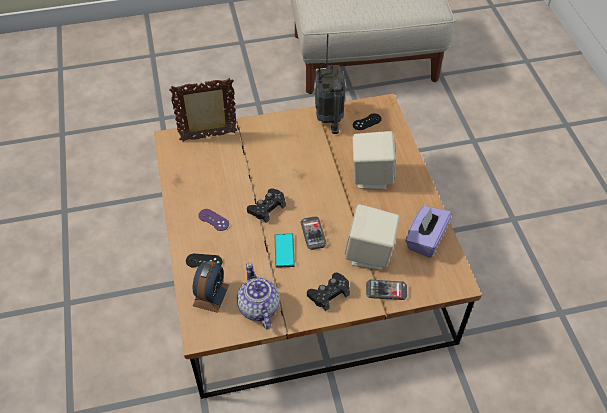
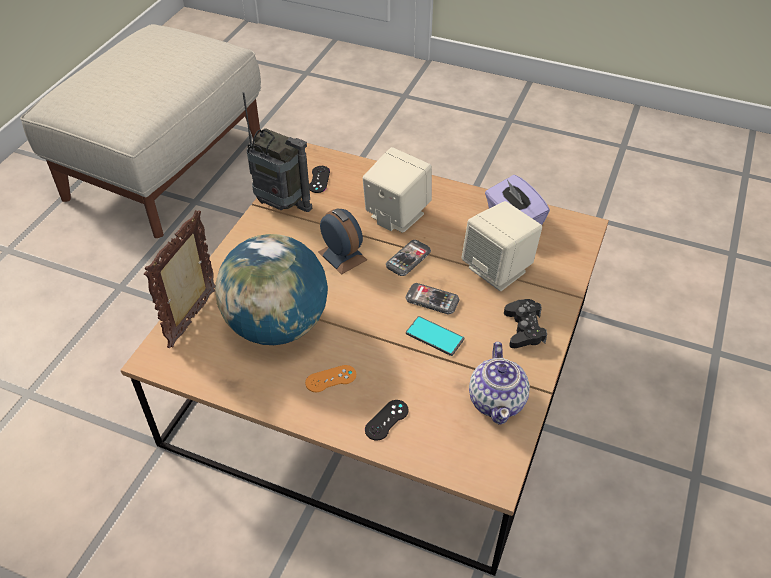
camera: 55 degrees left, 5 degrees down
alarm clock [193,261,229,313] -> alarm clock moved to [318,208,367,274]
purple game controller [198,209,229,231] -> orange game controller [305,365,356,392]
teapot [237,263,280,330] -> teapot turned 105 degrees counterclockwise [469,342,530,425]
black game controller [247,188,286,223] -> none
phone [366,280,407,300] -> phone moved to [386,240,431,276]
none -> globe [215,234,328,345]

